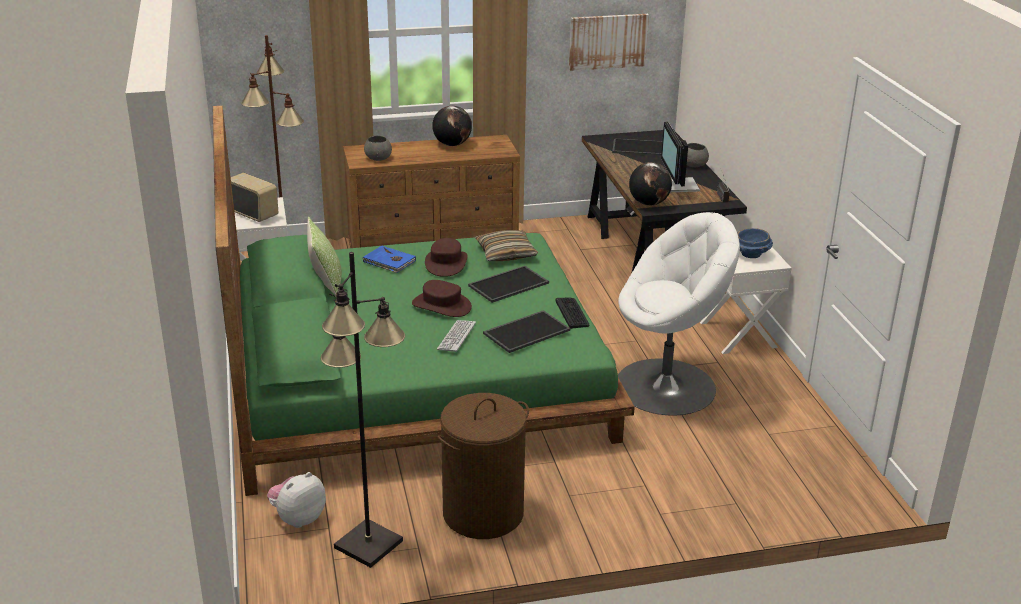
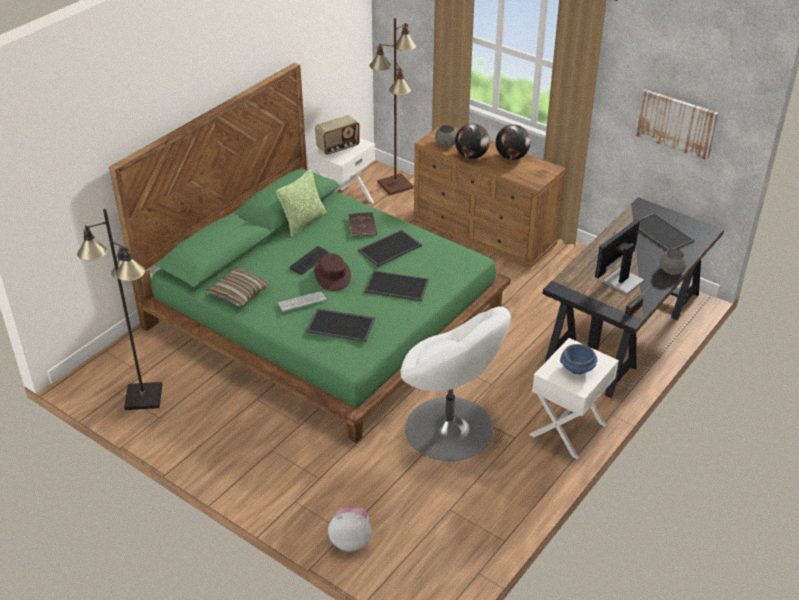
camera: 50 degrees right, 10 degrees up
radio [231,173,279,222] -> radio turned 60 degrees clockwise [315,115,359,155]
plush toy [267,472,326,528] -> plush toy moved to [328,507,372,551]
blue book [362,246,416,273] -> brown book [348,212,377,237]
brown hat [425,238,468,277] -> tray [358,229,422,267]
brown laundry basket [437,393,529,539] -> none
pillow [475,230,538,261] -> pillow moved to [206,267,270,307]
keyboard [556,298,589,329] -> keyboard moved to [290,246,329,274]
globe [629,162,672,206] -> globe moved to [455,123,490,159]

